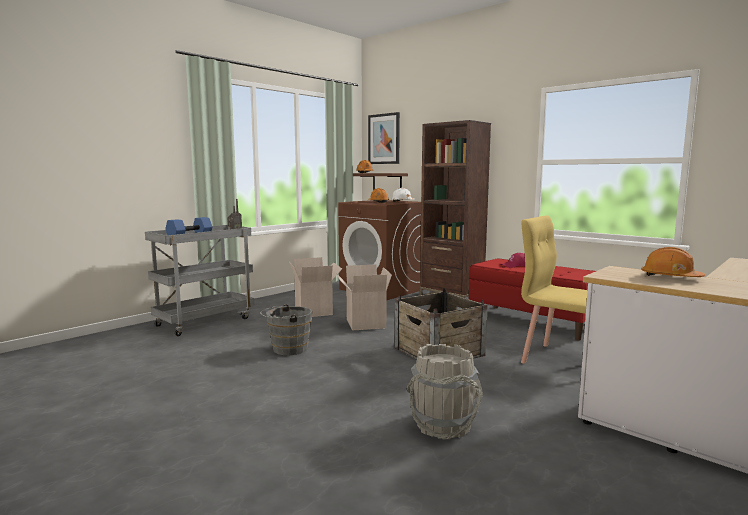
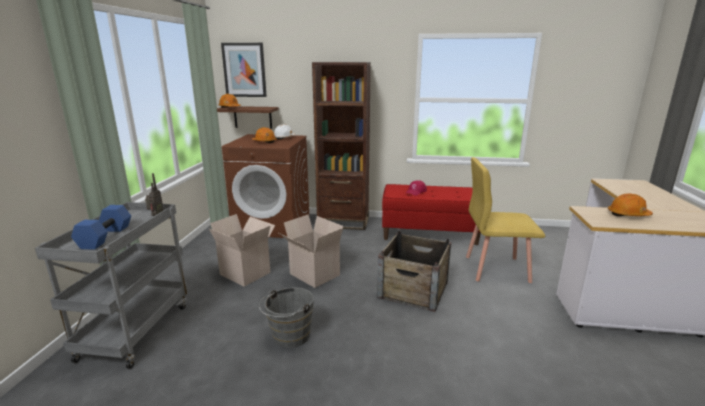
camera: 35 degrees left, 10 degrees up
grey bucket [407,344,483,439] -> none

